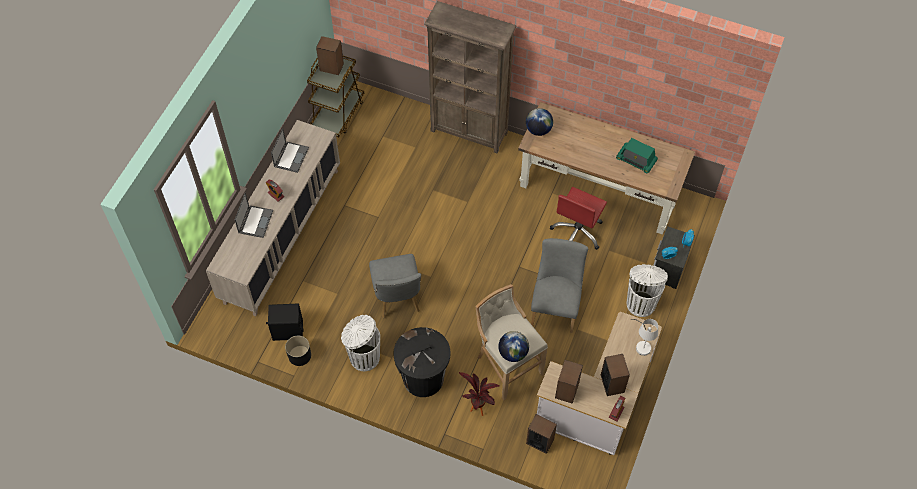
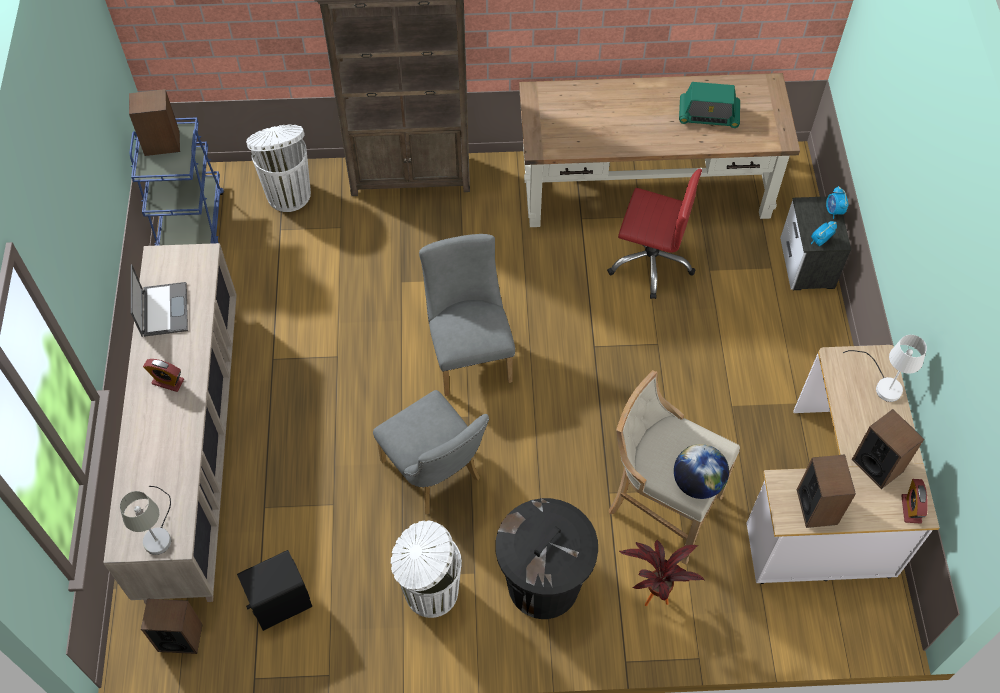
camera: 25 degrees left, 0 degrees up
laptop [235,193,273,238] -> none
black planter [285,336,311,366] -> none
brown cart [307,56,364,137] -> blue cart [130,118,224,246]
globe [526,108,553,136] -> none
speaker [526,414,557,454] -> speaker moved to [141,599,203,654]
grey chair [531,238,588,333] -> grey chair moved to [419,234,515,396]
red office chair [550,187,607,250] -> red office chair turned 75 degrees counterclockwise [607,169,702,299]
white trash can [627,264,668,317] -> white trash can moved to [246,125,311,212]
none -> grey table lamp [120,486,171,555]

